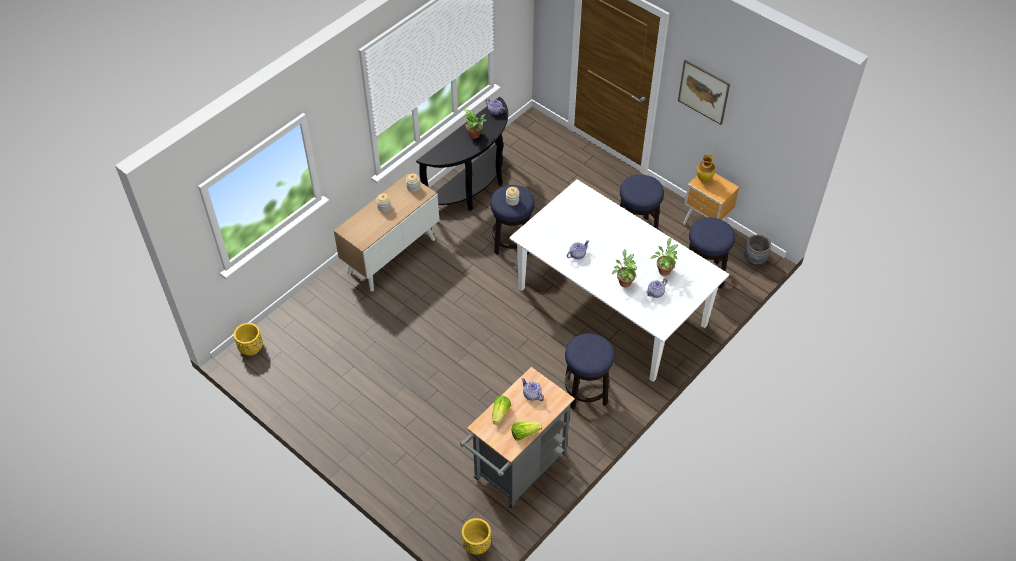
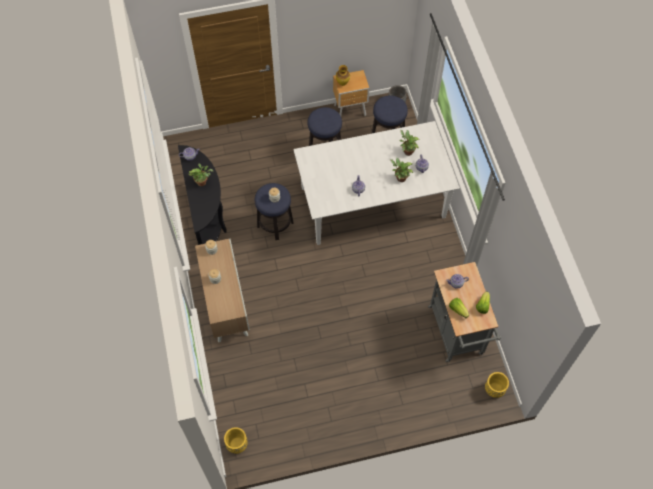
camera: 55 degrees left, 10 degrees up
stool [565,333,615,409] -> none
picture [678,60,730,125] -> none

